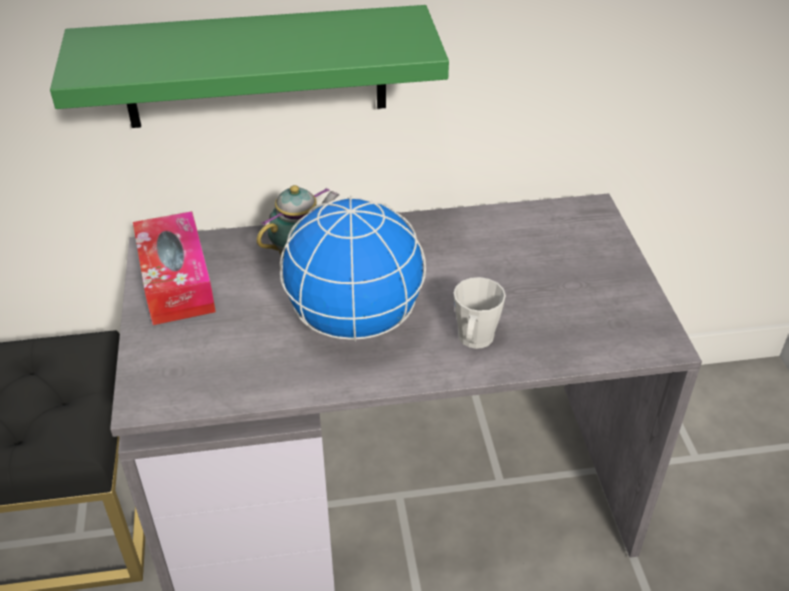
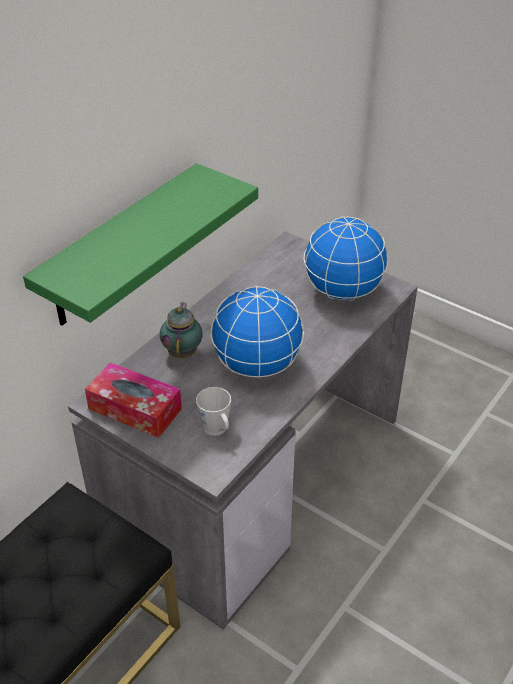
camera: 45 degrees left, 0 degrees up
grey mug [454,277,506,349] -> grey mug moved to [196,387,231,436]
none -> globe [303,217,388,301]

